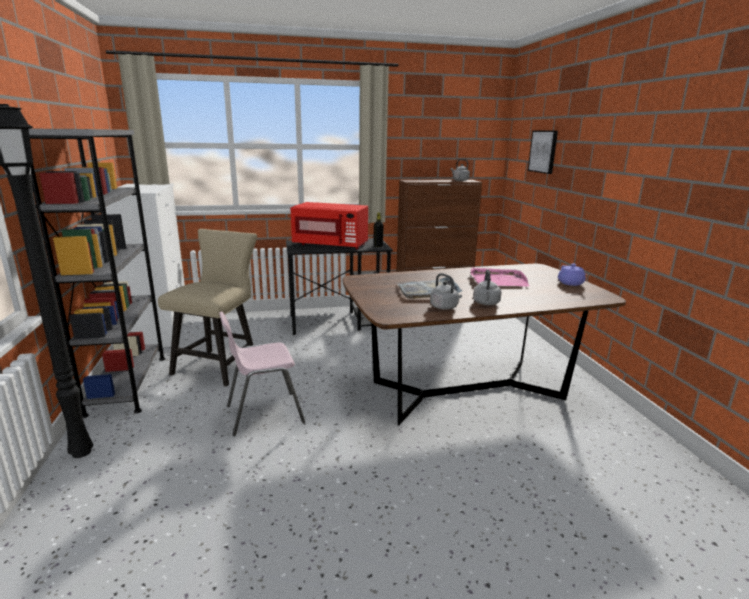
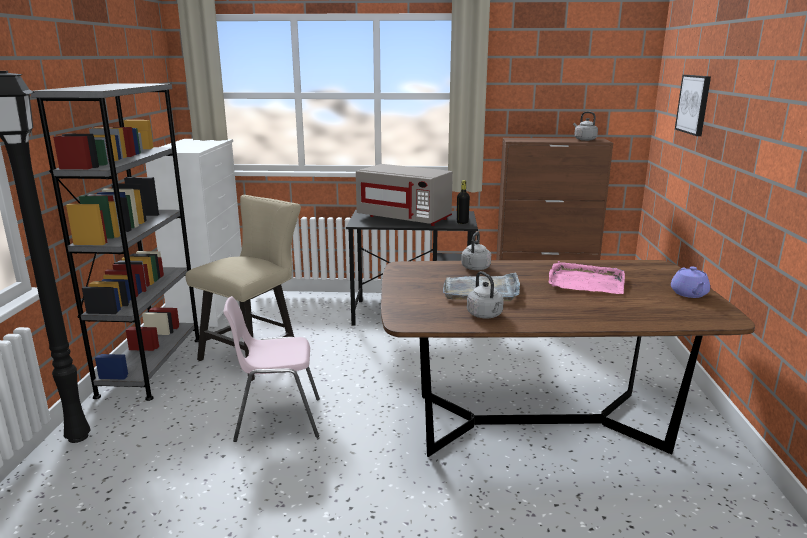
camera: 15 degrees right, 0 degrees up
red microwave [290,202,368,249] -> grey microwave [356,164,453,226]
grey kettle [473,270,502,305] -> grey kettle moved to [461,232,491,270]

